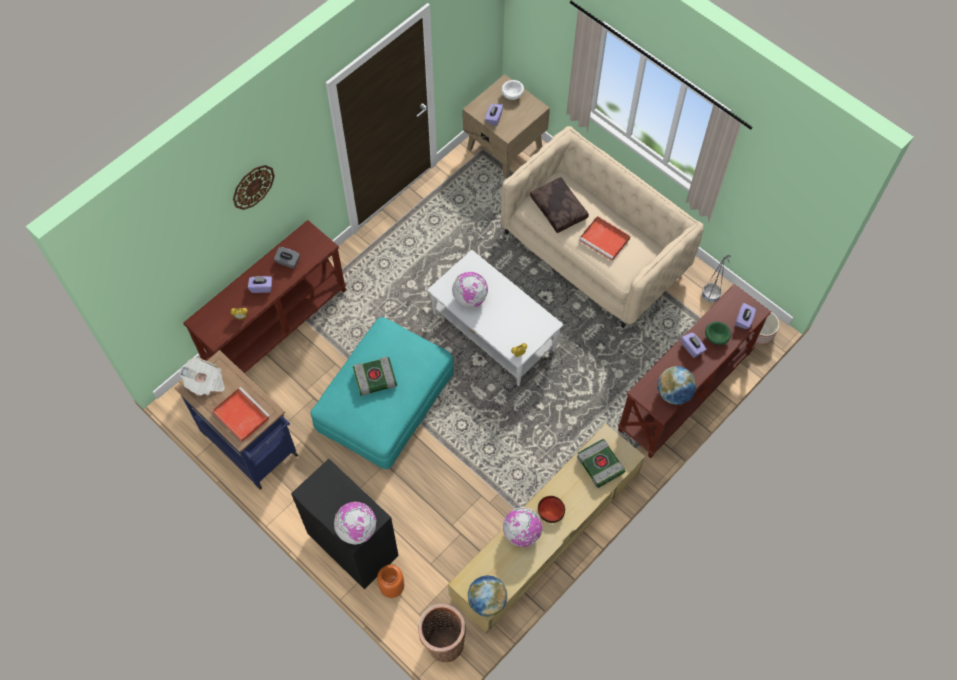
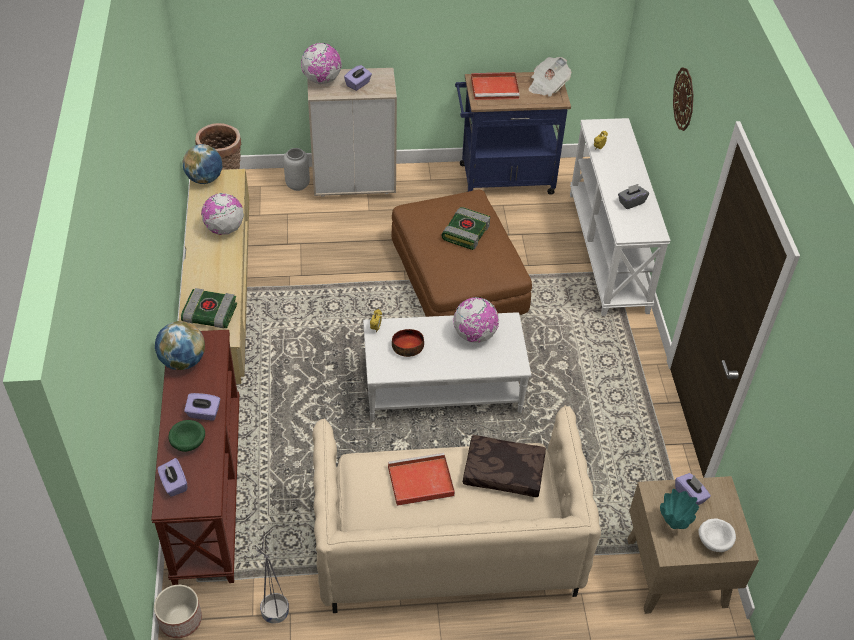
camera: 130 degrees right, 15 degrees down
brown console table [184,220,346,373] -> white console table [570,118,671,316]
purple tissue box [248,276,272,293] -> purple tissue box moved to [344,65,372,91]
black cabinet [291,459,399,589] -> beige cabinet [307,68,397,197]
turquoise ottoman [310,317,454,469] -> brown ottoman [392,189,532,317]
orange vase [377,565,404,598] -> grey vase [284,148,310,191]
bowl [538,496,565,523] -> bowl moved to [392,329,424,357]
none -> turquoise vase [660,489,699,529]

